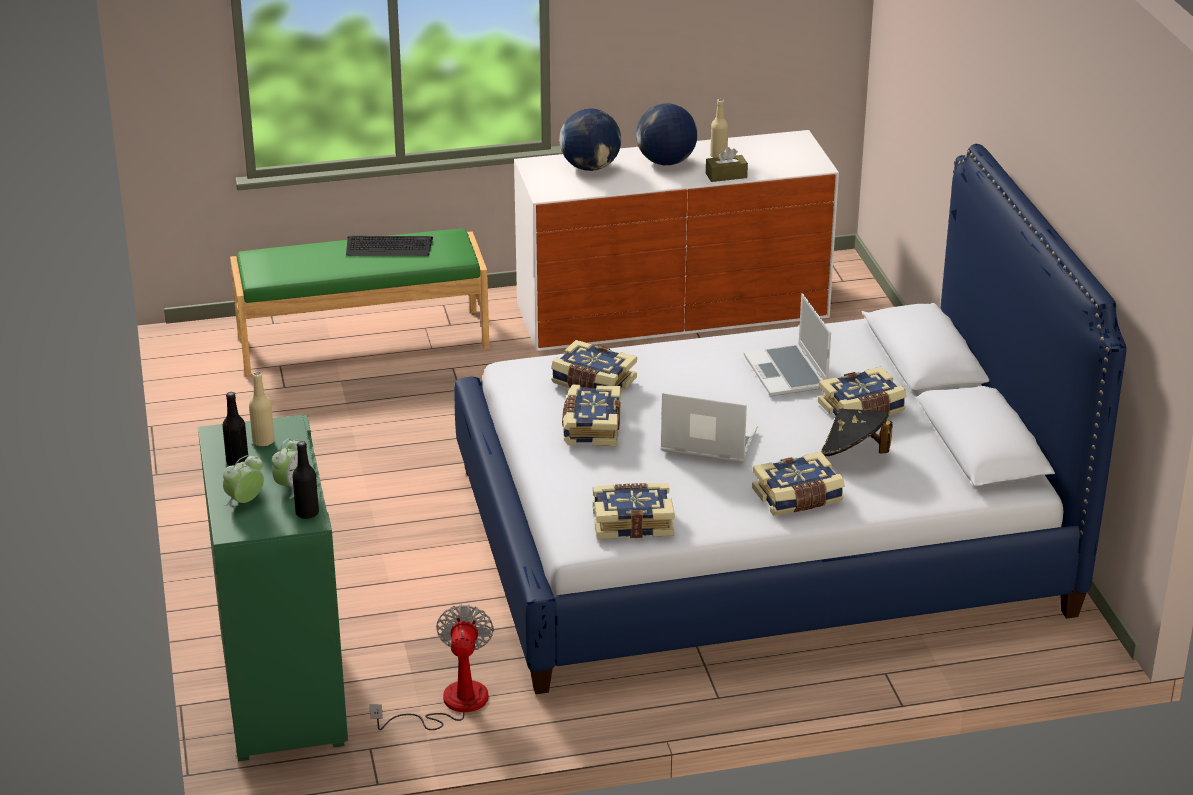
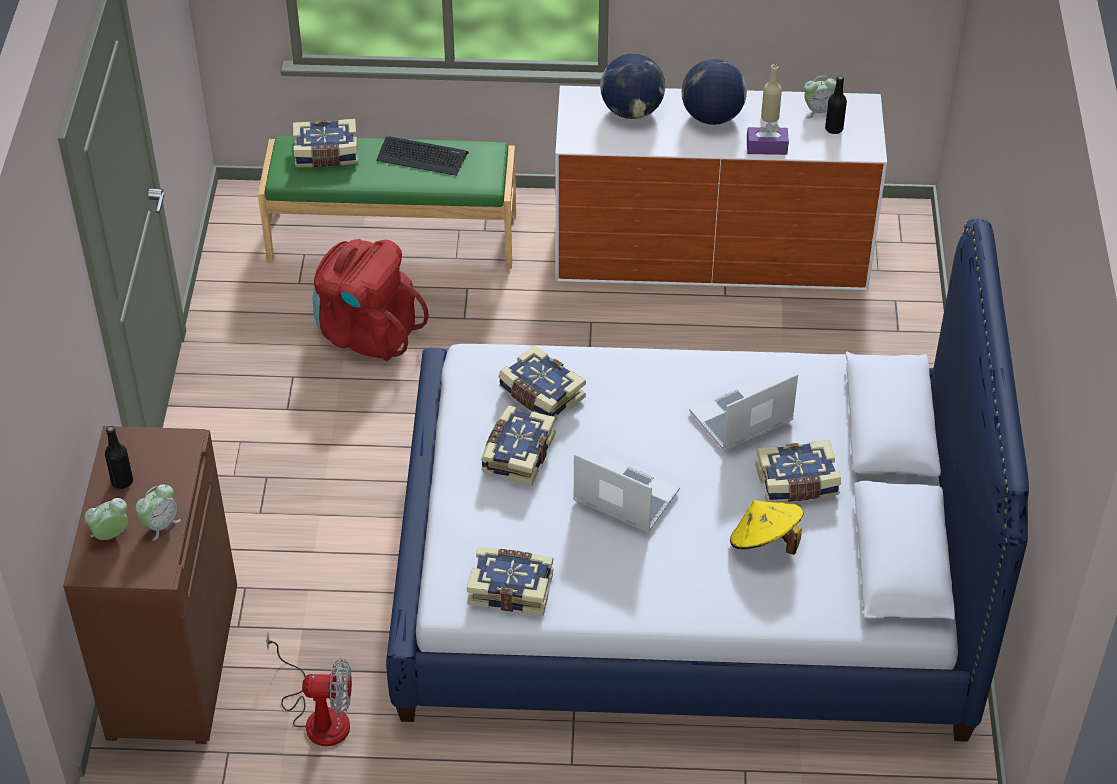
camera: 15 degrees right, 15 degrees up
green cabinet [198,415,348,762] -> brown cabinet [63,426,237,744]
beige bottle [249,372,275,446] -> none
black bottle [292,441,319,519] -> black bottle moved to [825,76,847,134]
fan [369,605,494,730] -> fan turned 75 degrees clockwise [266,631,352,746]
brown tissue box [706,147,748,182] -> purple tissue box [747,122,789,155]
laptop [744,293,831,396] -> laptop turned 60 degrees clockwise [689,373,798,451]
book [752,452,845,516] -> book moved to [293,119,358,167]
black hat [821,408,893,456] -> yellow hat [730,500,803,555]
none -> red backpack [313,239,429,361]
none -> alarm clock [804,76,836,118]

